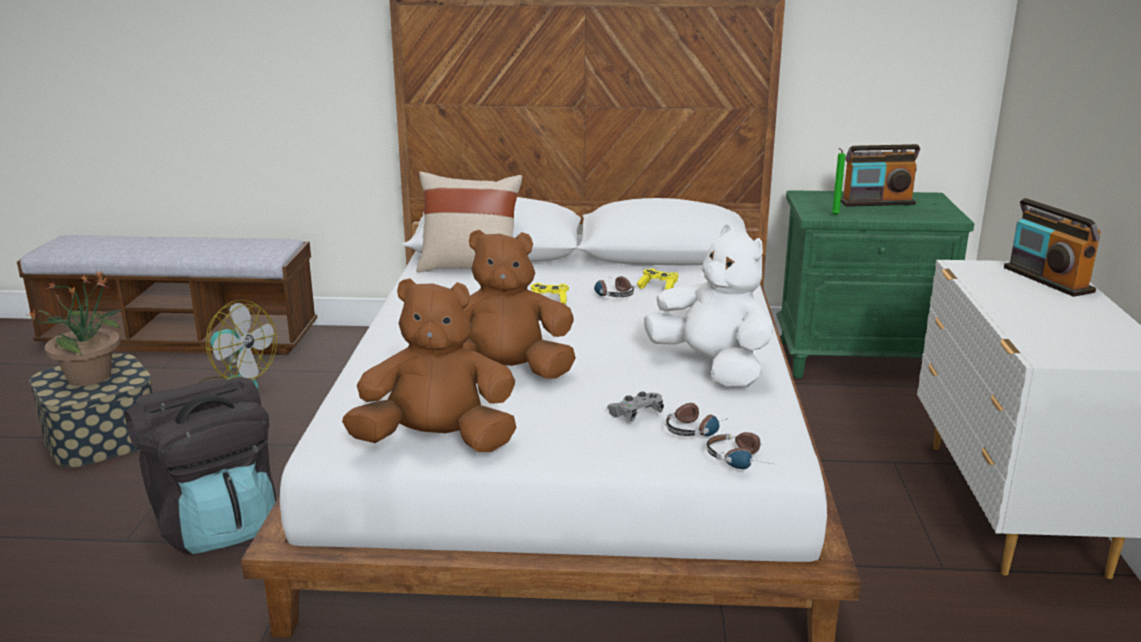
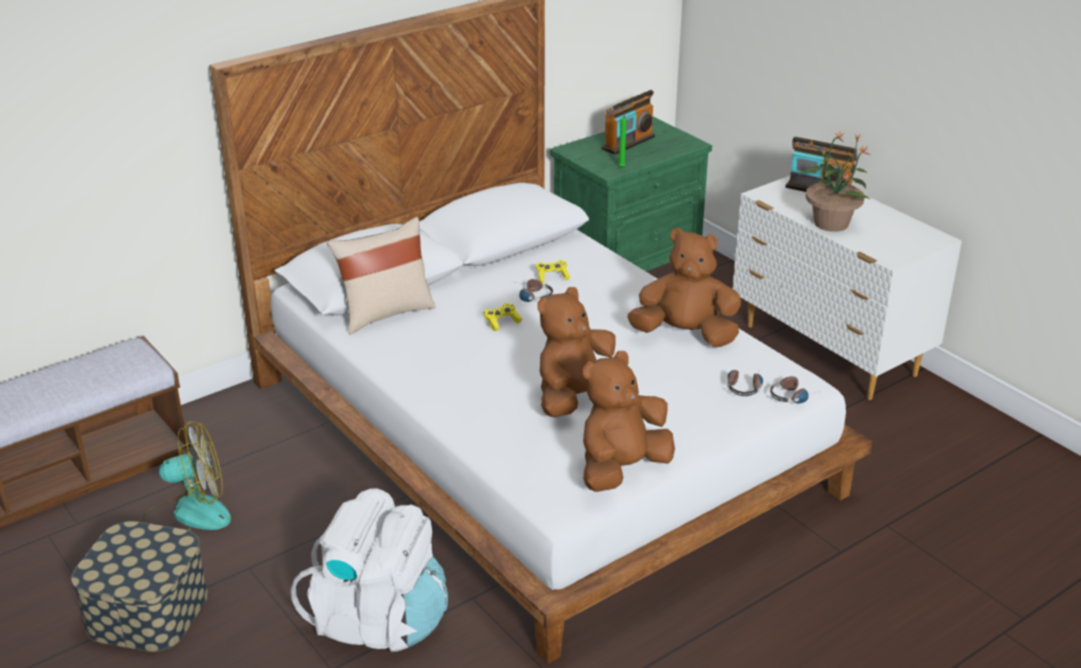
camera: 40 degrees left, 10 degrees up
potted plant [25,270,124,386] -> potted plant moved to [798,132,871,232]
black backpack [125,377,277,554] -> white backpack [291,488,448,652]
grey game controller [607,392,664,422] -> none
white plush toy [644,225,773,387] -> brown plush toy [627,228,742,347]

